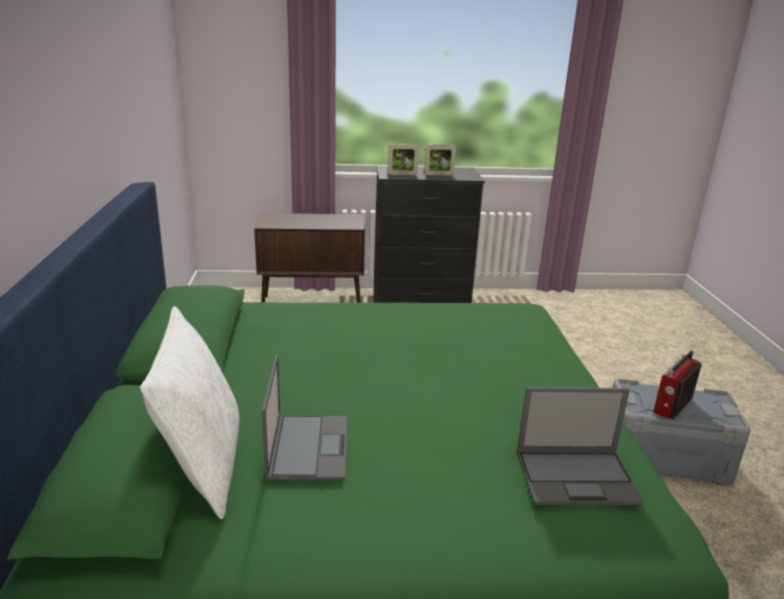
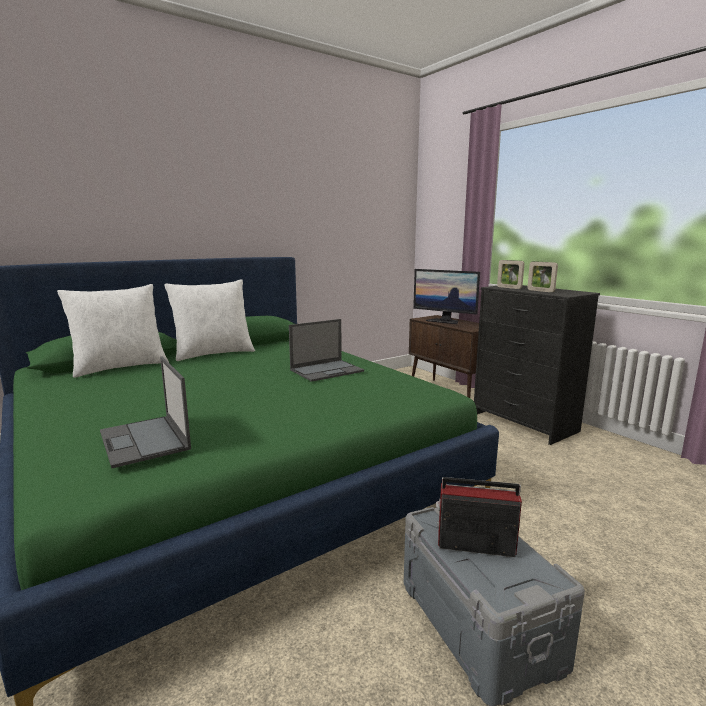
camera: 60 degrees right, 10 degrees down
laptop [262,355,347,480] -> laptop moved to [289,319,364,382]
none -> white pillow [164,279,255,361]
none -> monitor [413,269,480,324]

